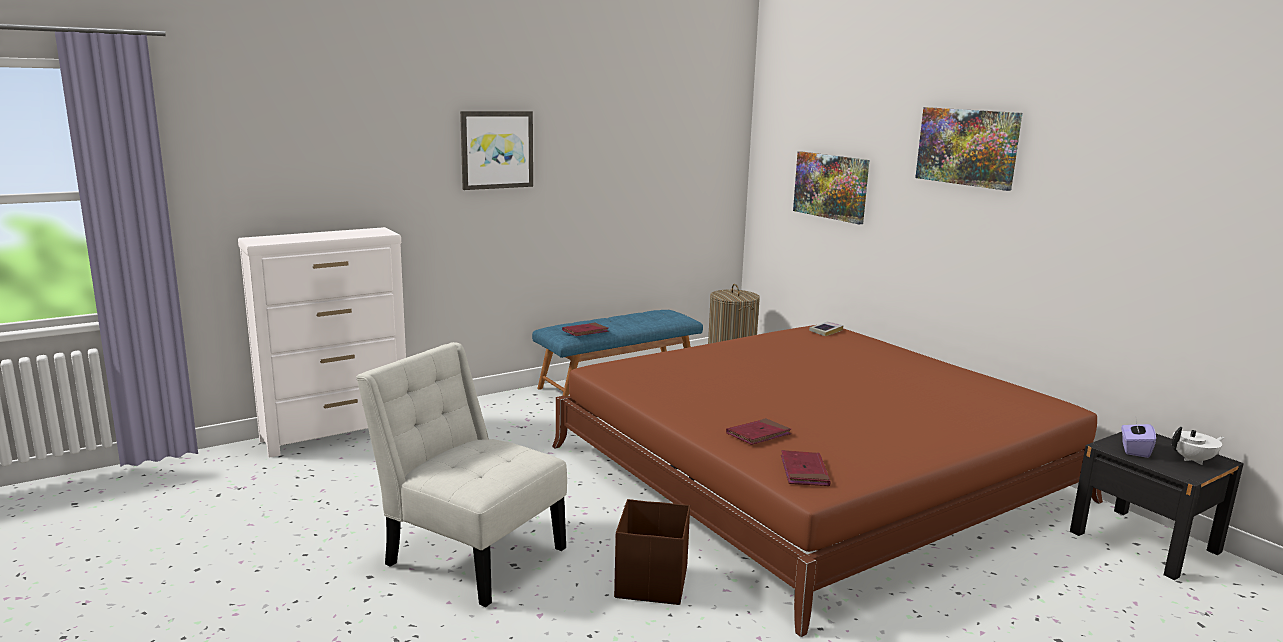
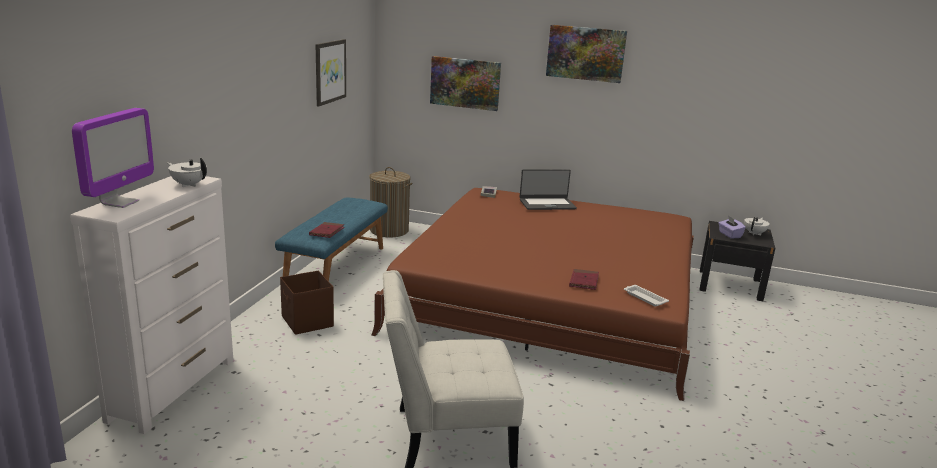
camera: 40 degrees left, 5 degrees up
picture [460,111,533,190] -> picture moved to [316,39,346,106]
brown storage box [614,499,690,605] -> brown storage box moved to [280,271,334,335]
red book [781,450,831,486] -> white tray [624,285,669,307]
none -> monitor [72,108,154,208]
none -> white teapot [167,158,207,187]
none -> laptop [520,170,577,210]

